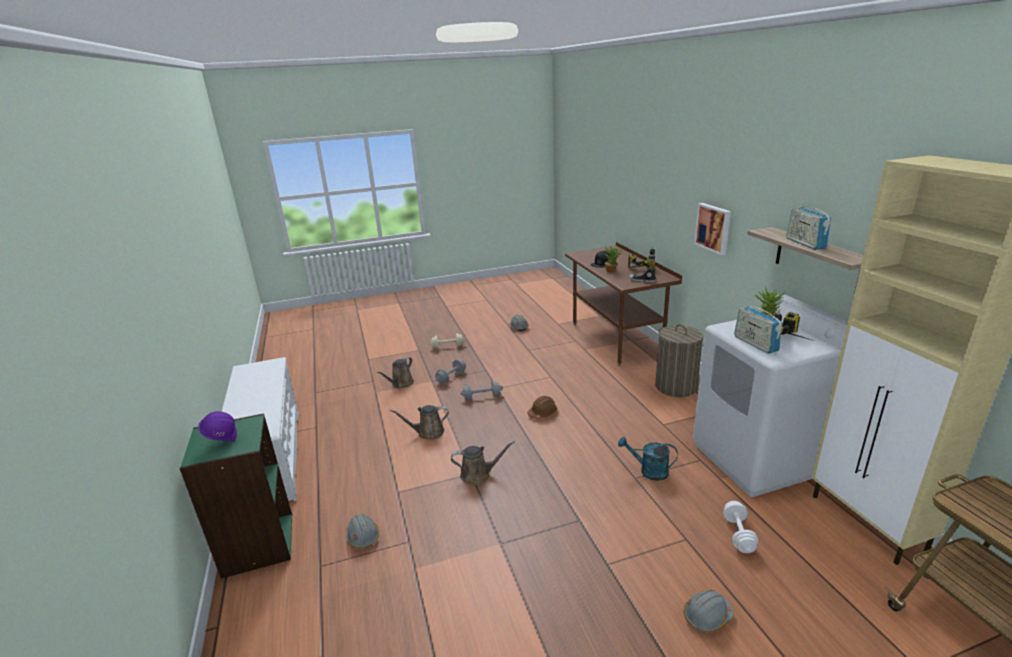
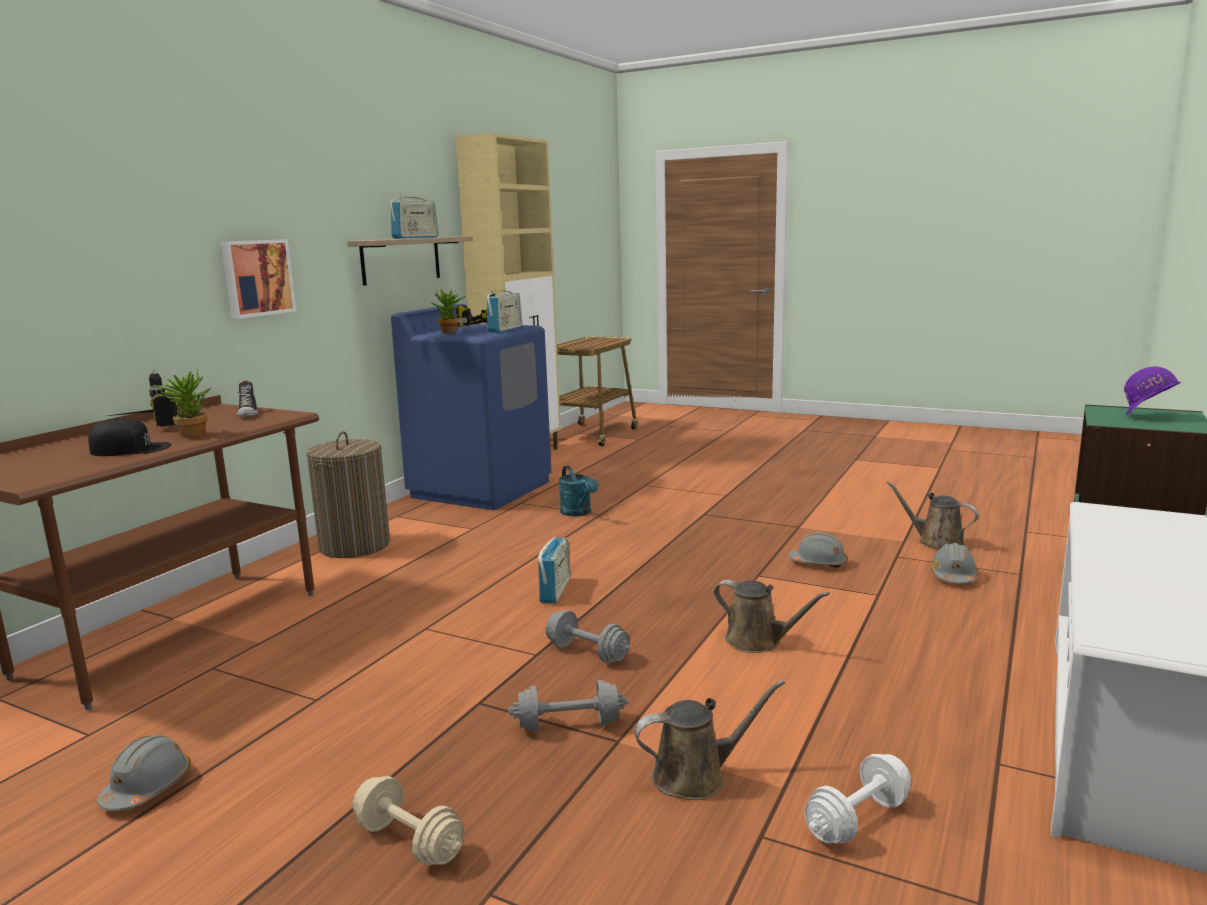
camera: 135 degrees left, 10 degrees down
brown watering can [451,441,515,485] -> brown watering can moved to [886,481,979,550]
brown hard hat [528,396,558,419] -> radio [538,537,571,604]
grey hard hat [683,590,734,632] -> grey hard hat moved to [789,532,848,568]
white washing machine [693,295,848,497] -> blue washing machine [391,304,551,510]
white dumbbell [723,501,758,553] -> white dumbbell moved to [804,754,911,844]

